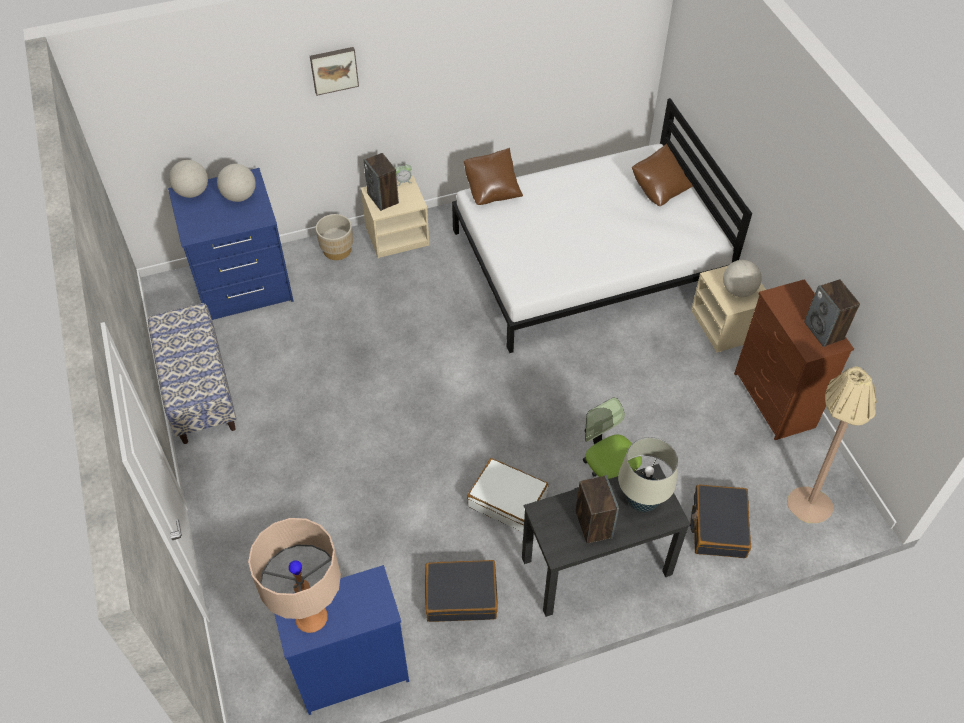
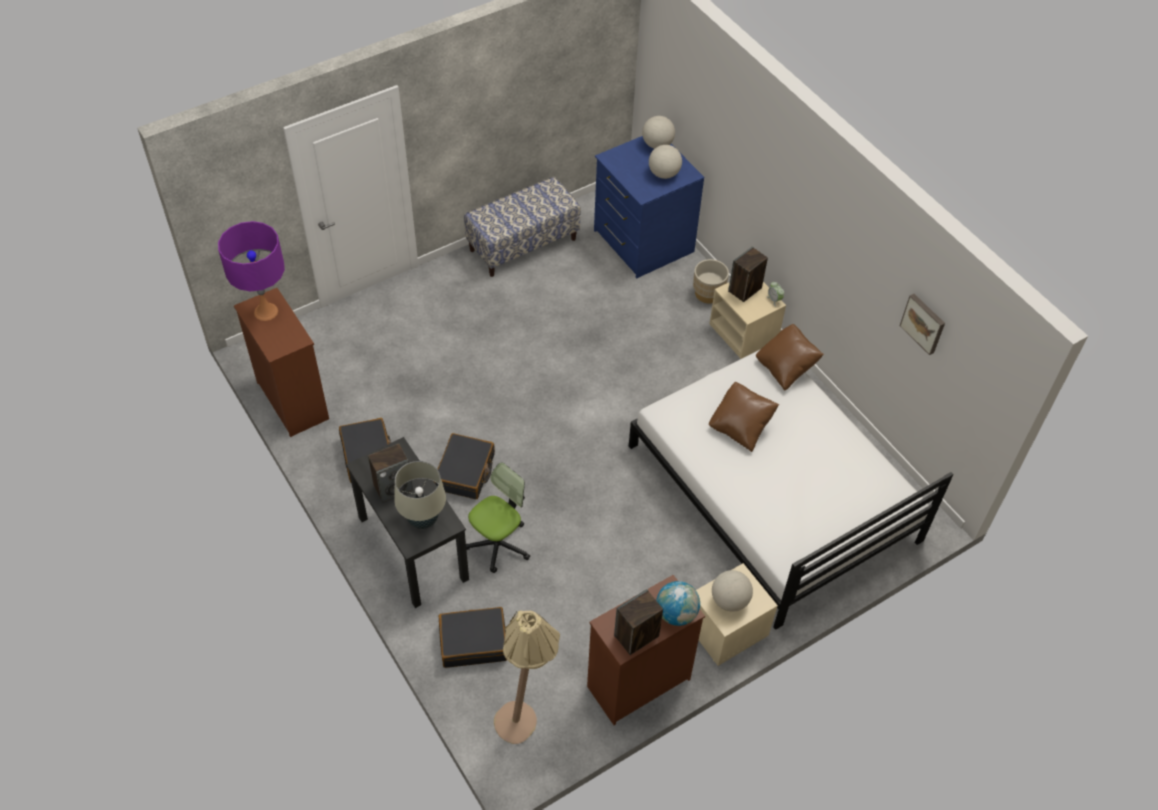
camera: 75 degrees right, 0 degrees up
beige table lamp [248,518,341,633] -> purple table lamp [218,221,285,321]
blue dresser [274,565,409,715] -> brown dresser [234,288,329,437]
picture [310,47,359,96] -> picture moved to [900,294,945,355]
white suitcase [467,458,548,532] -> black suitcase [435,433,495,499]
brown pillow [632,144,693,206] -> brown pillow moved to [709,382,780,452]
none -> globe [656,581,700,626]

